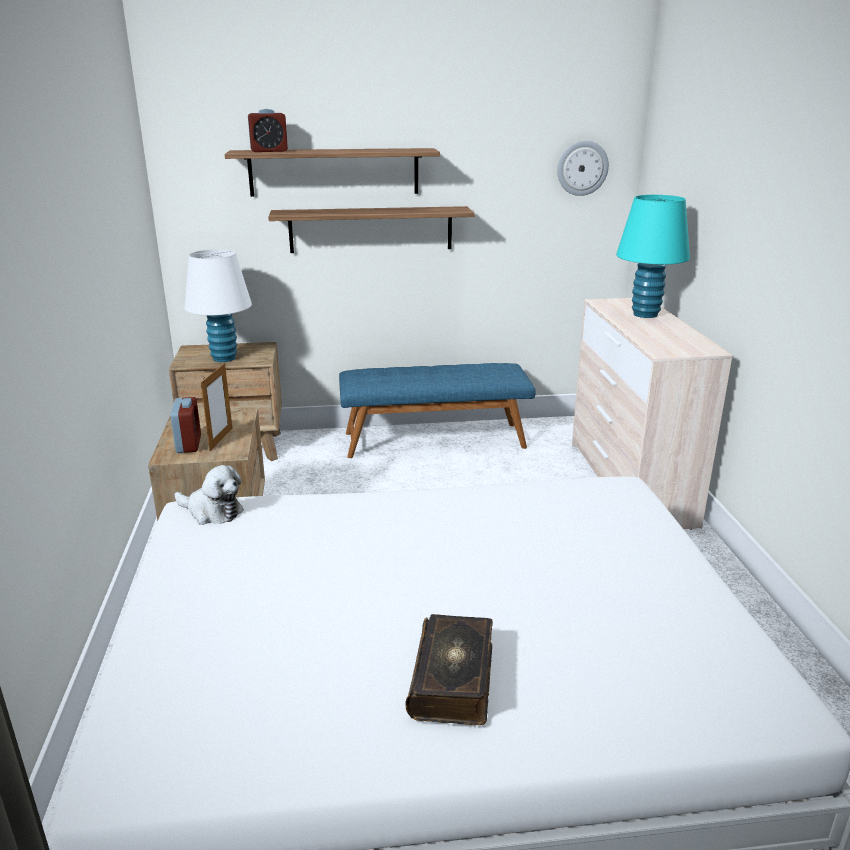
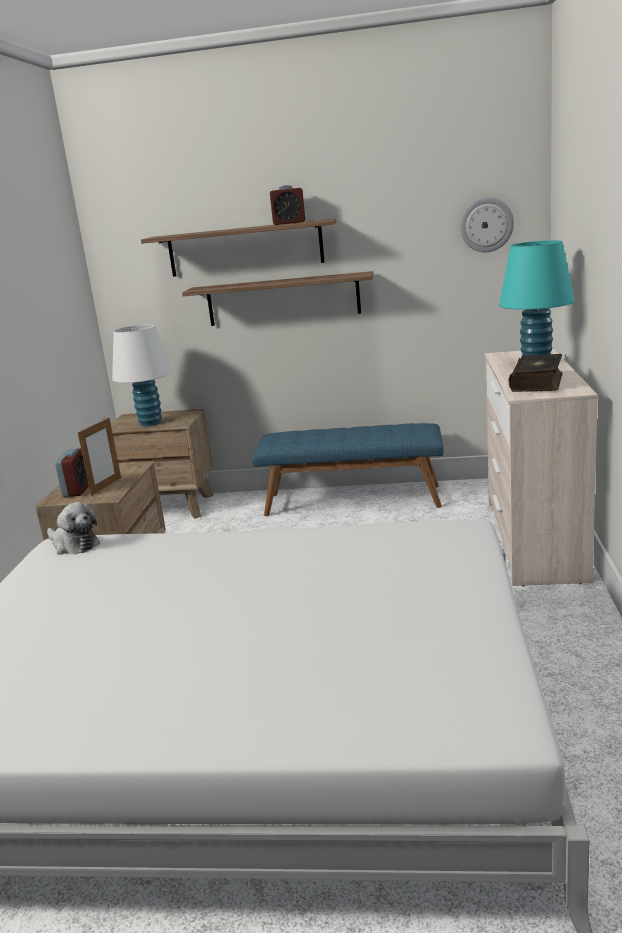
camera: 15 degrees right, 5 degrees down
alarm clock [248,109,288,152] -> alarm clock moved to [270,185,305,225]
book [405,614,493,725] -> book moved to [509,354,562,392]

